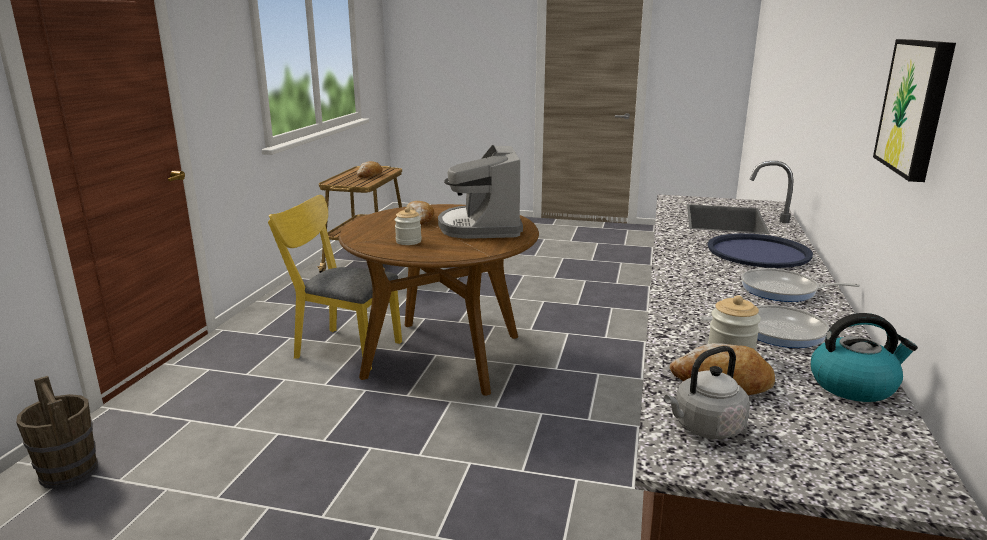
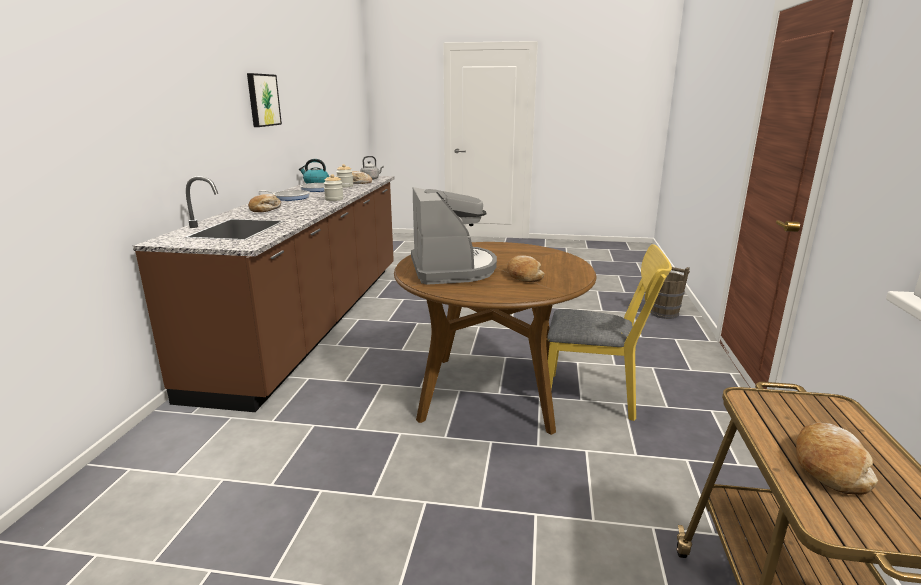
camera: 175 degrees right, 0 degrees up
jar [395,207,422,245] -> jar moved to [323,174,343,201]
blue tray [707,233,813,268] -> bread [248,194,281,212]

